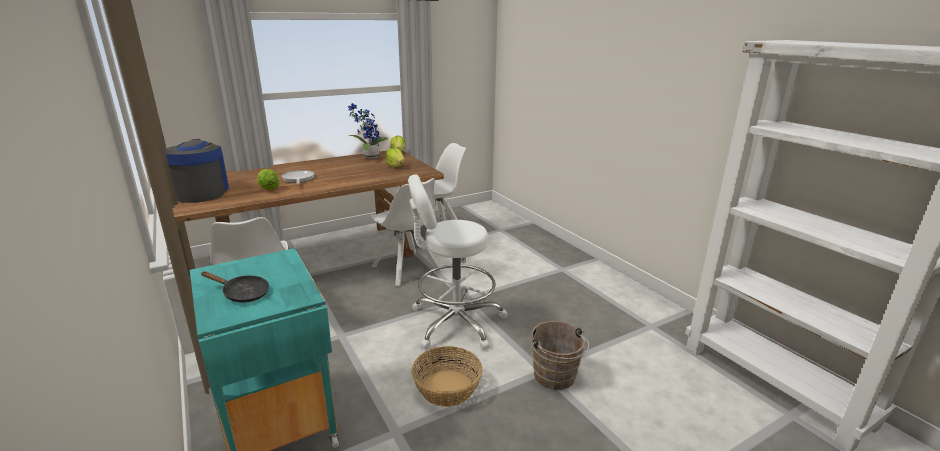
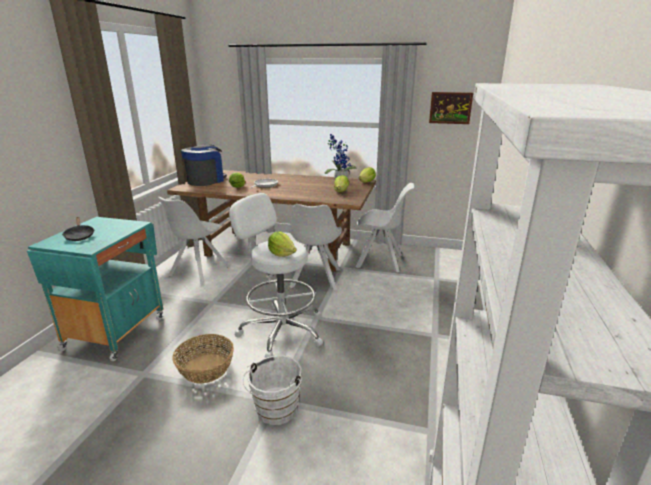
camera: 45 degrees right, 0 degrees up
brown bucket [531,321,589,390] -> white bucket [243,355,302,425]
none -> lettuce [268,231,296,257]
none -> picture [429,92,473,124]

